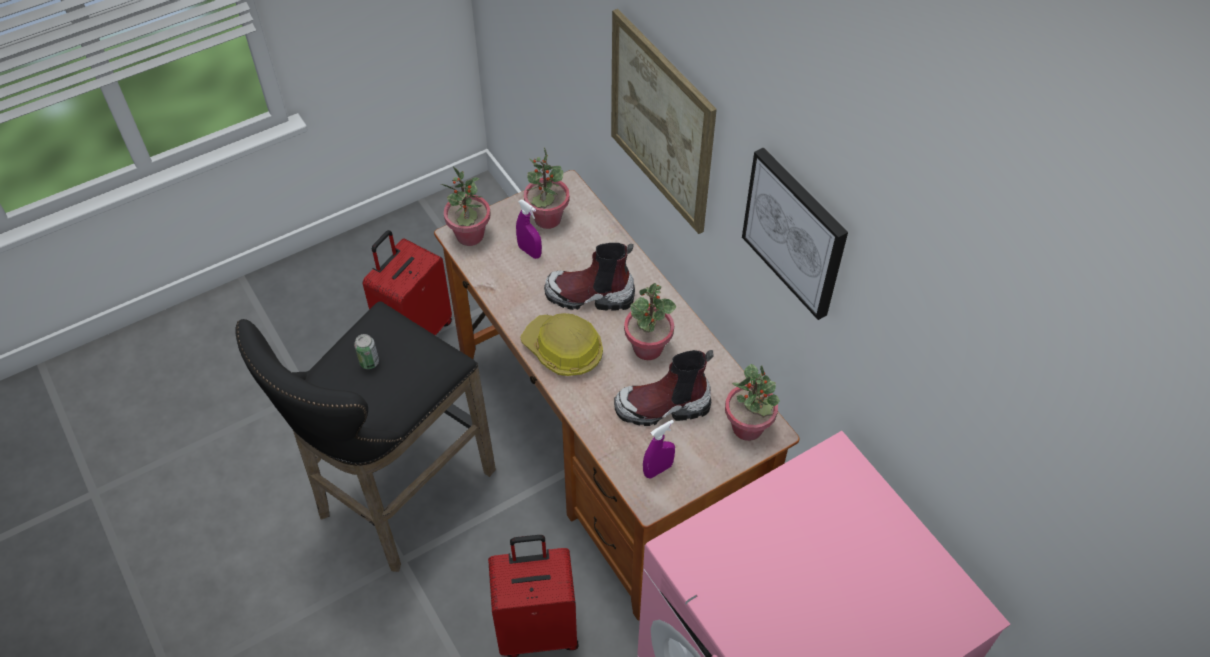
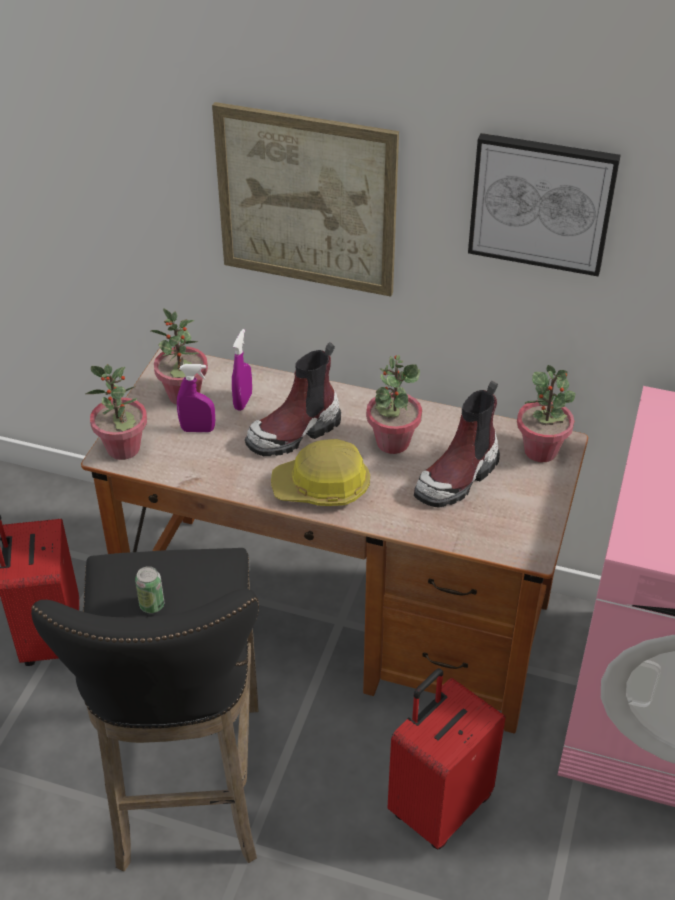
camera: 40 degrees left, 10 degrees down
purple spray bottle [643,420,675,479] -> purple spray bottle moved to [232,329,252,411]

